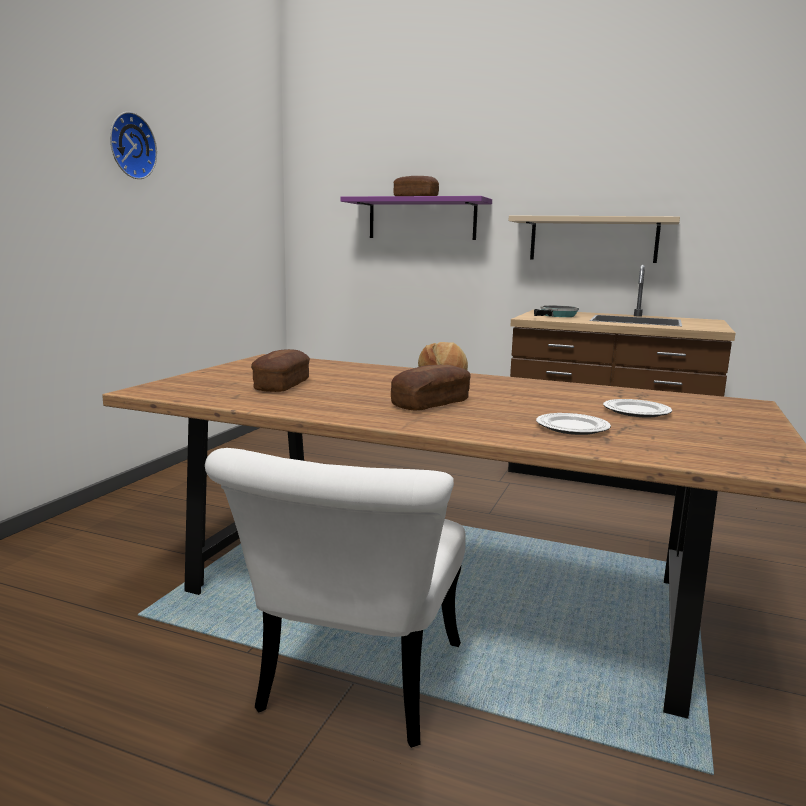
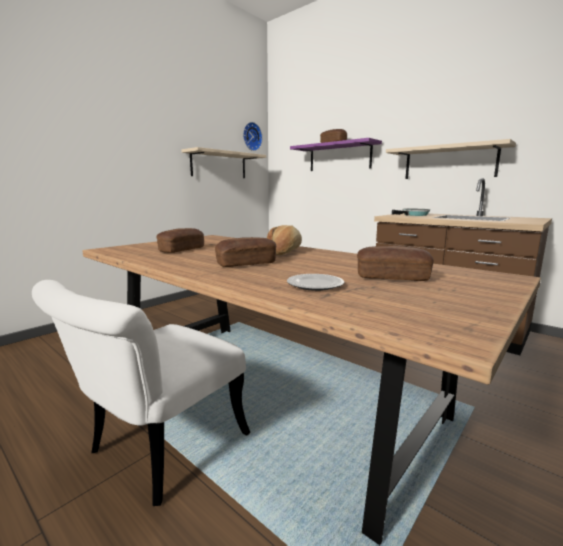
camera: 20 degrees right, 0 degrees up
wall clock [110,112,157,179] -> wall clock moved to [243,122,263,151]
plate [603,399,672,418] -> bread [357,246,434,281]
none -> beige shelf [181,147,266,178]

